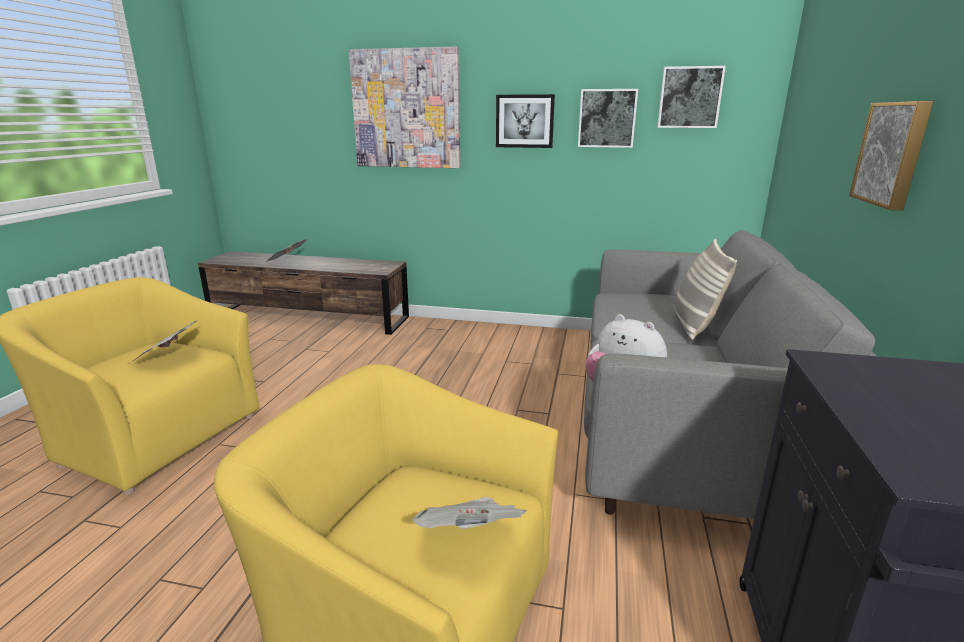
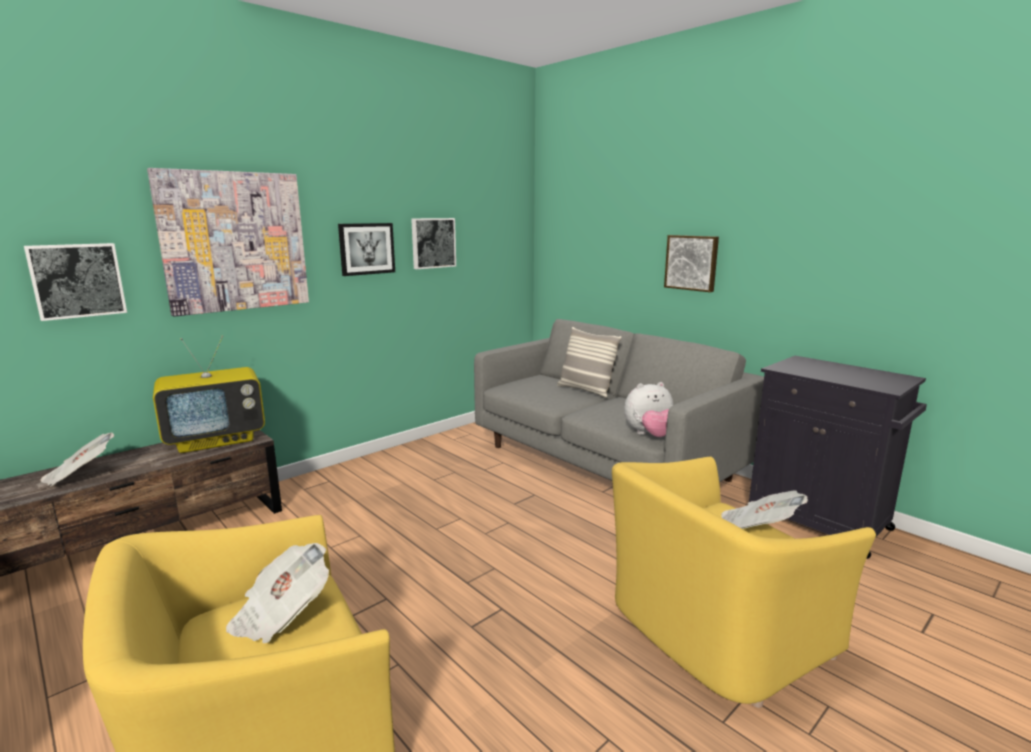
camera: 55 degrees left, 5 degrees down
picture [657,66,726,128] -> picture moved to [24,243,127,321]
none -> television [153,336,265,453]

